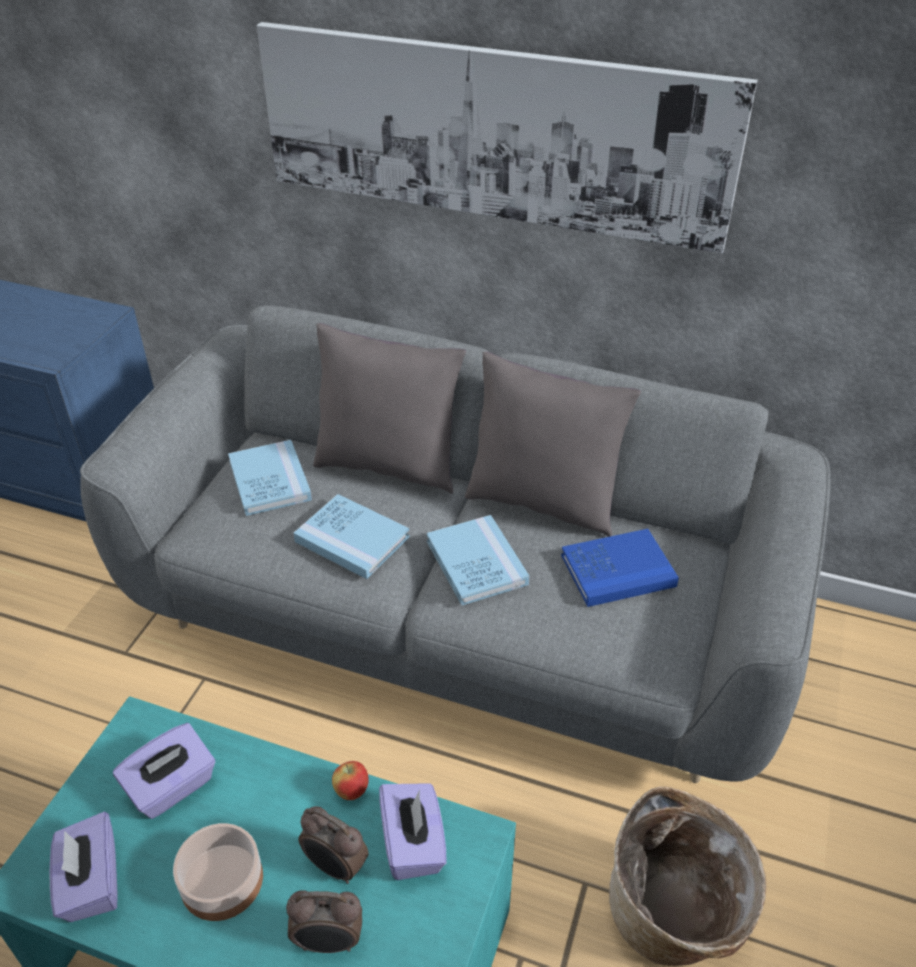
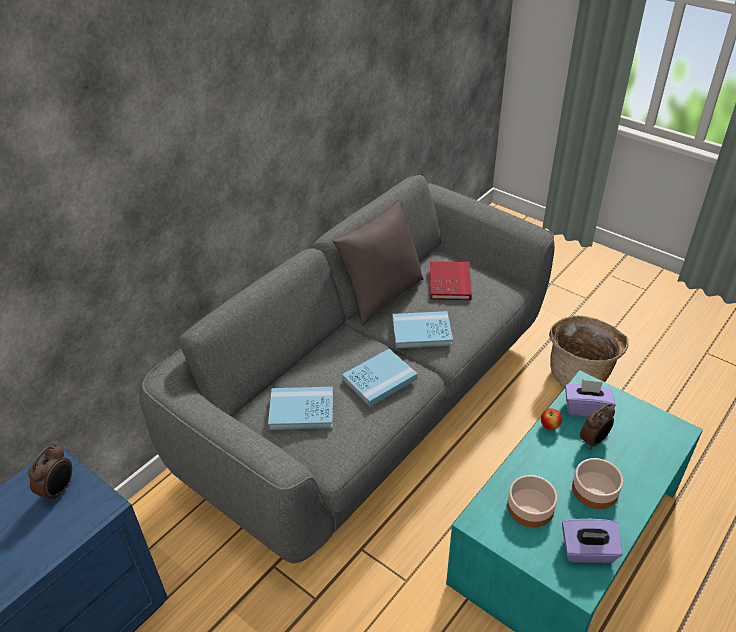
camera: 70 degrees left, 0 degrees up
purple tissue box [113,723,215,819] -> bowl [507,475,557,528]
picture [257,22,758,254] -> none
alarm clock [286,890,362,953] -> alarm clock moved to [28,444,72,503]
grey pillow [313,323,466,494] -> none
blue book [561,529,679,607] -> red book [430,261,472,300]

